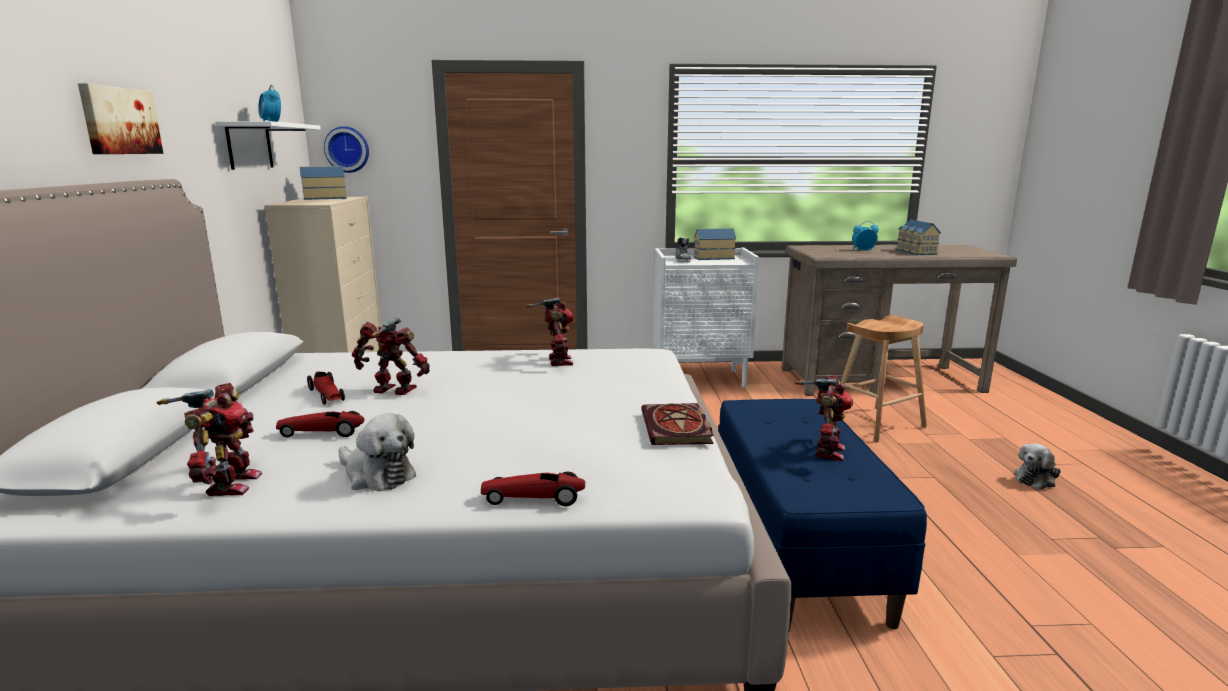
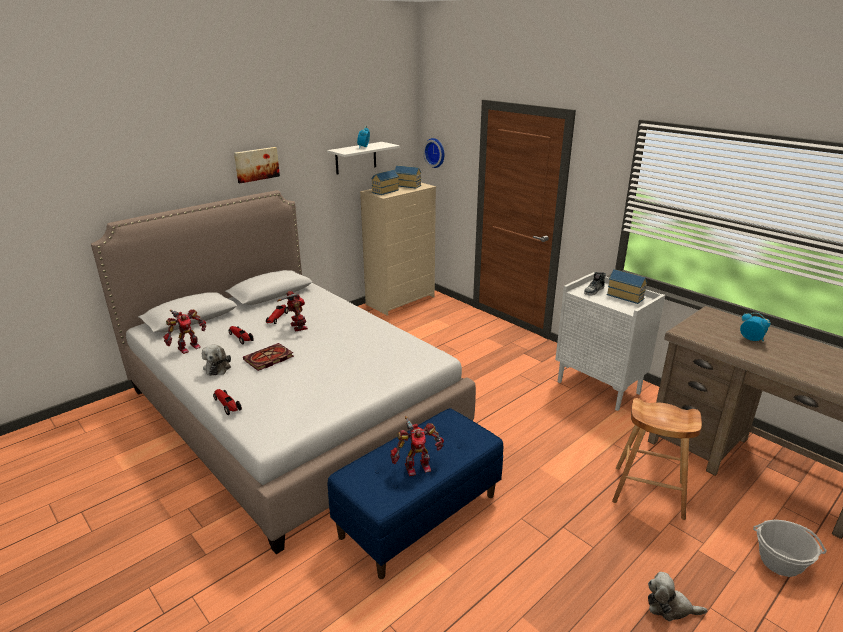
camera: 50 degrees right, 10 degrees up
toy robot [526,297,574,366] -> none
book [641,403,714,445] -> book moved to [243,343,294,371]
toy house [896,219,941,255] -> toy house moved to [371,170,399,195]
none -> basket [753,519,827,577]

